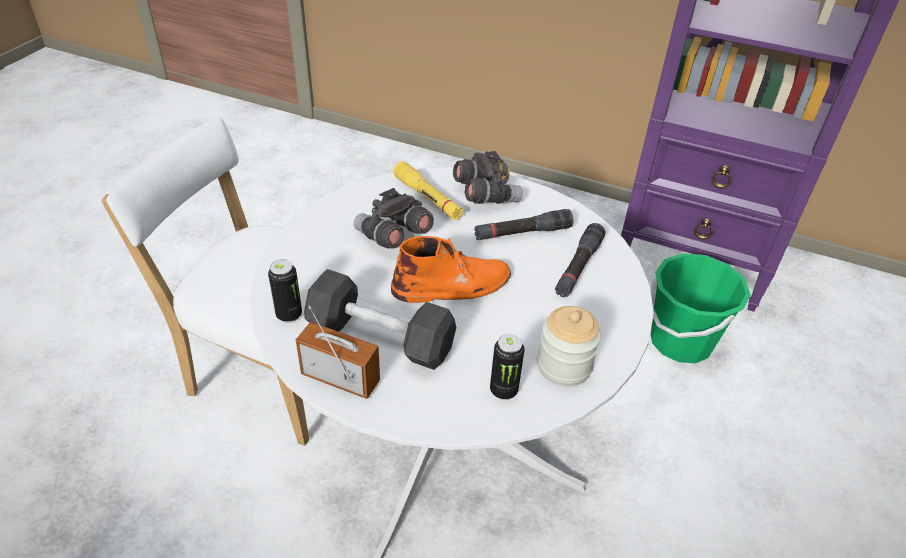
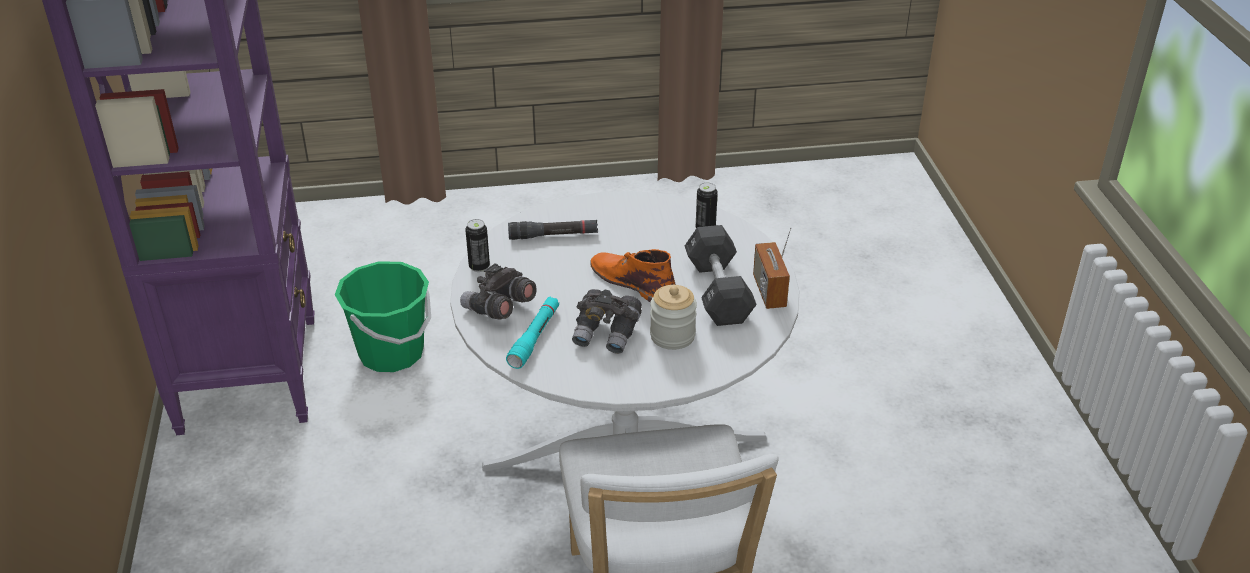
camera: 120 degrees left, 5 degrees down
can [268,259,302,323] -> can moved to [465,219,490,272]
yellow flashlight [393,161,463,220] -> turquoise flashlight [506,296,559,369]
black flashlight [474,209,573,240] -> none
jar [537,306,601,386] -> jar moved to [650,285,697,350]

